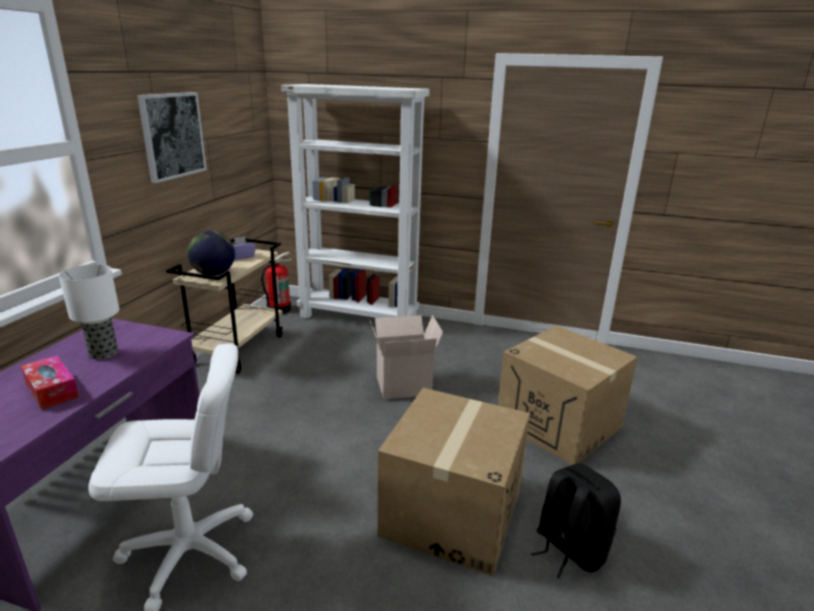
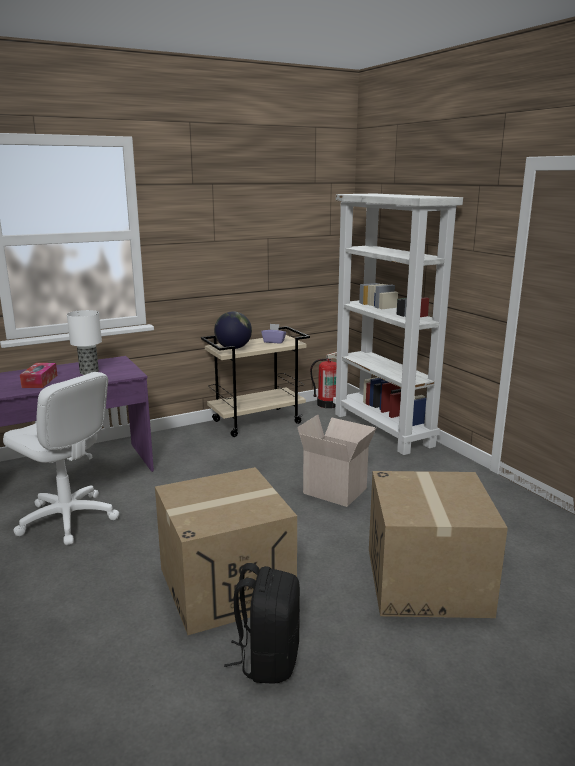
camera: 45 degrees right, 5 degrees down
picture [137,92,207,183] -> none

